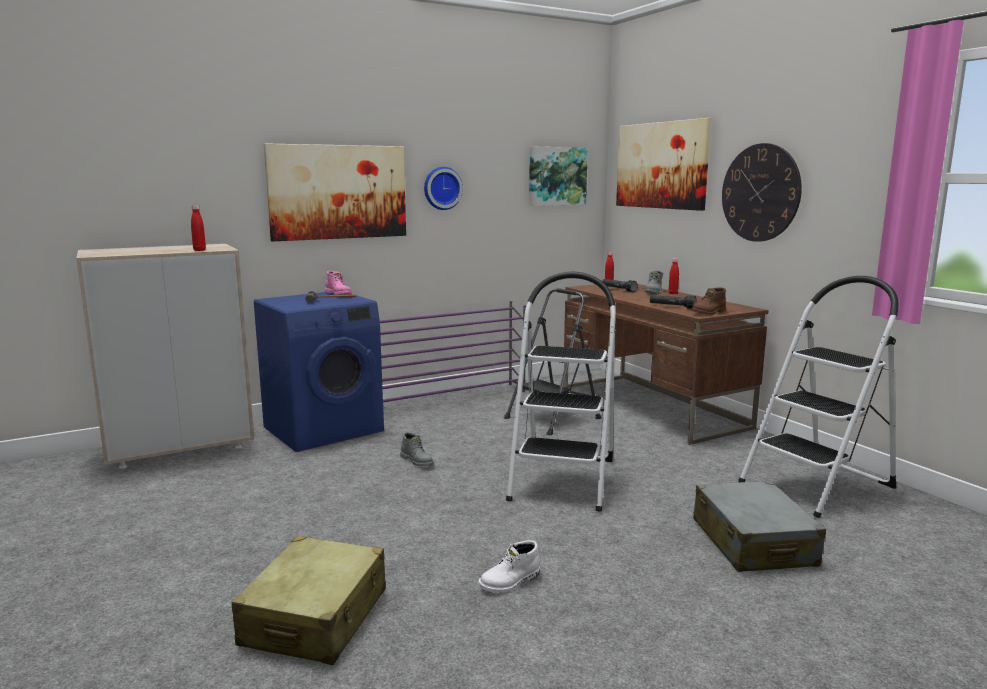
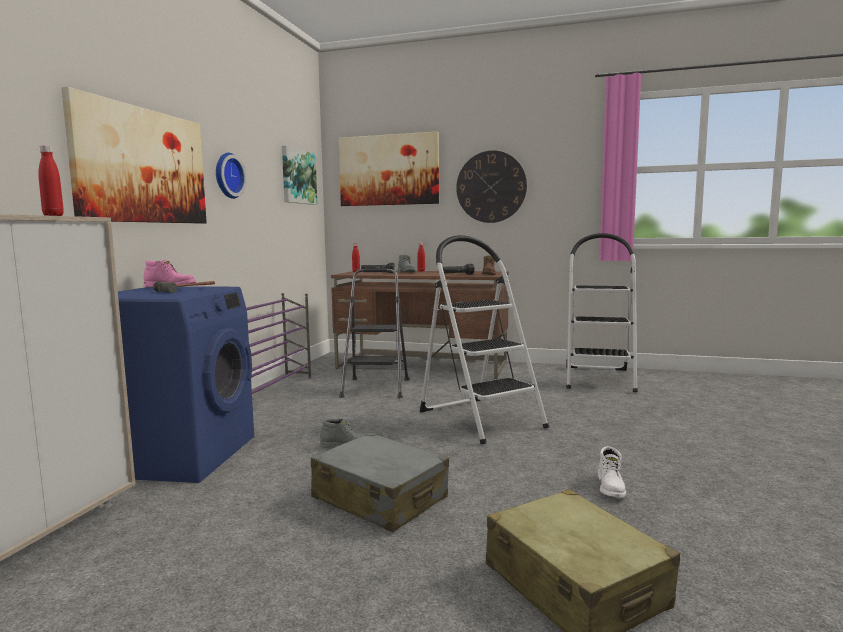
camera: 45 degrees left, 5 degrees down
grey suitcase [693,481,826,572] -> grey suitcase moved to [311,432,449,532]

